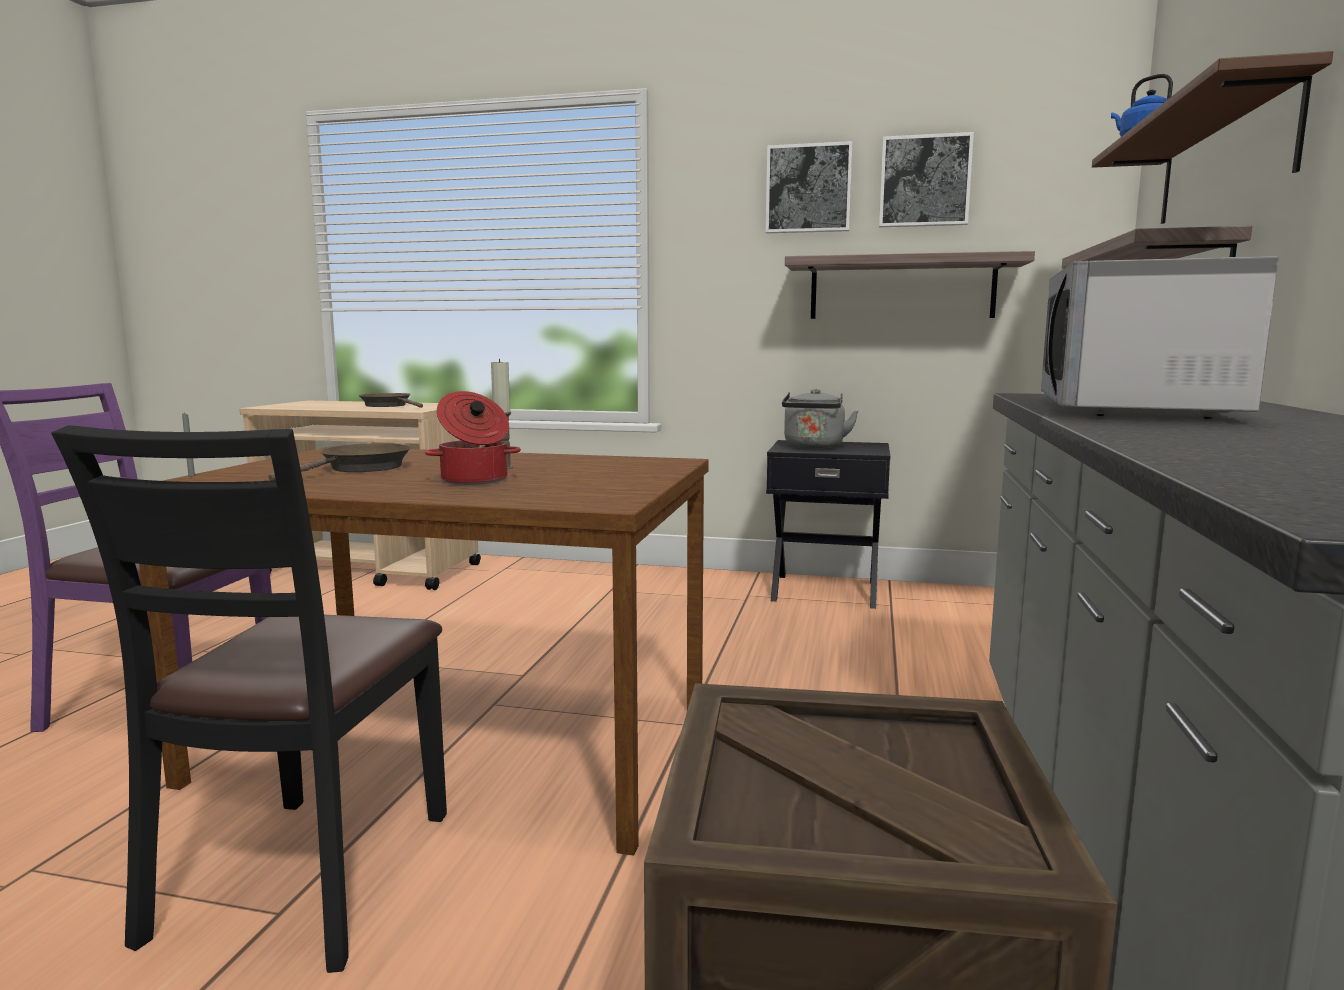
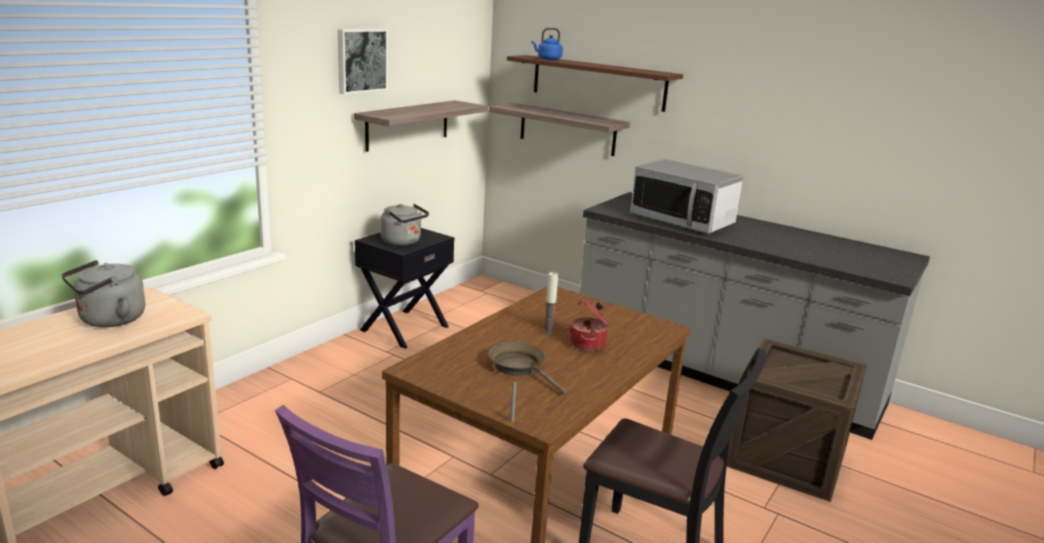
camera: 70 degrees left, 10 degrees up
brown frying pan [358,393,423,408] -> grey kettle [61,260,145,327]
picture [879,132,974,227] -> none

